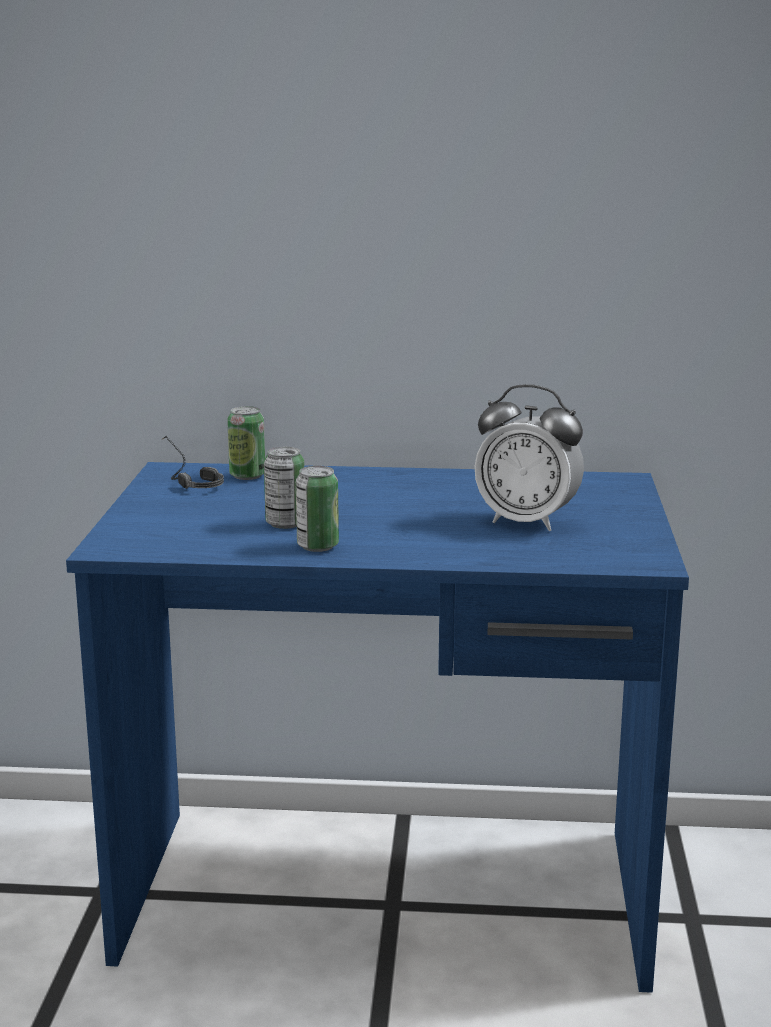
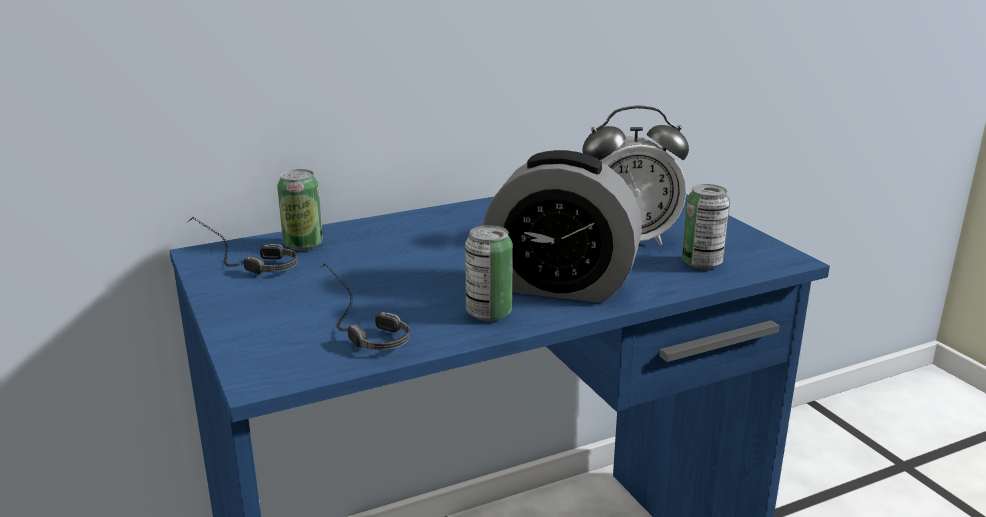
camera: 30 degrees left, 5 degrees up
can [264,447,304,529] -> can moved to [682,184,730,269]
none -> headphones [319,263,409,350]
none -> alarm clock [483,150,642,303]

